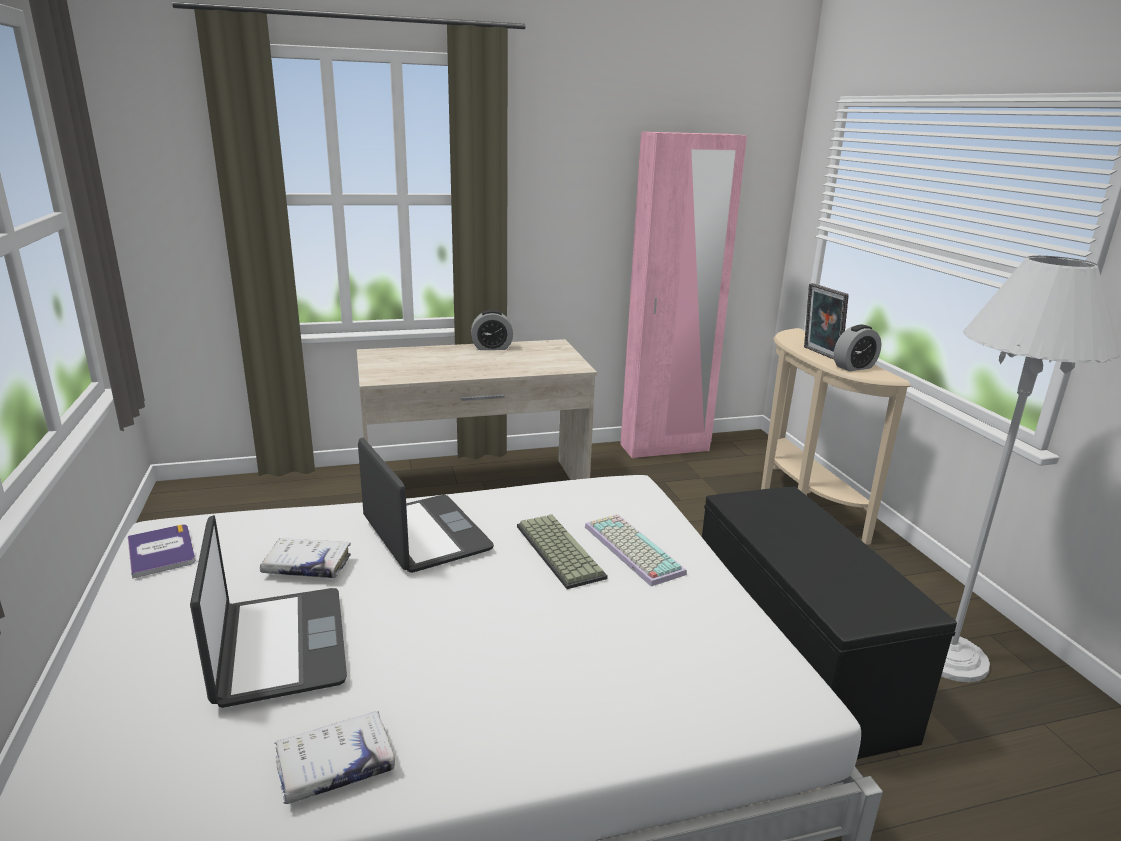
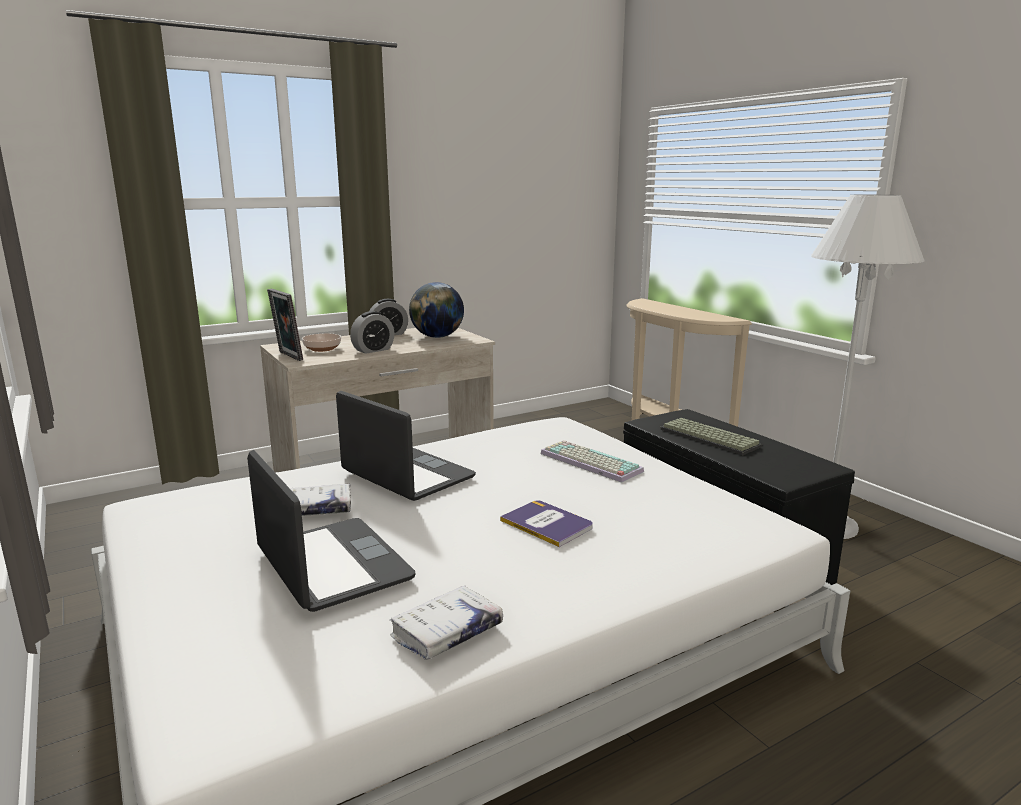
camera: 15 degrees left, 5 degrees down
book [128,524,195,578] -> book moved to [500,500,593,547]
keyboard [517,514,608,589] -> keyboard moved to [660,418,762,455]
pink wardrobe [620,132,747,458] -> none
picture frame [804,283,849,359] -> picture frame moved to [267,289,303,361]
alarm clock [834,325,882,371] -> alarm clock moved to [350,311,394,354]
none -> bowl [302,334,341,352]
none -> globe [409,282,464,338]

